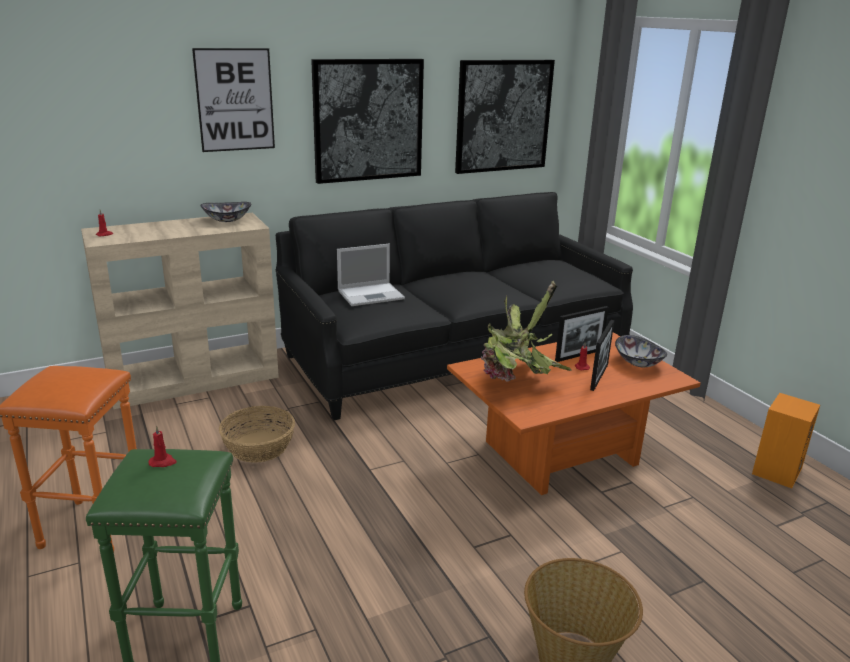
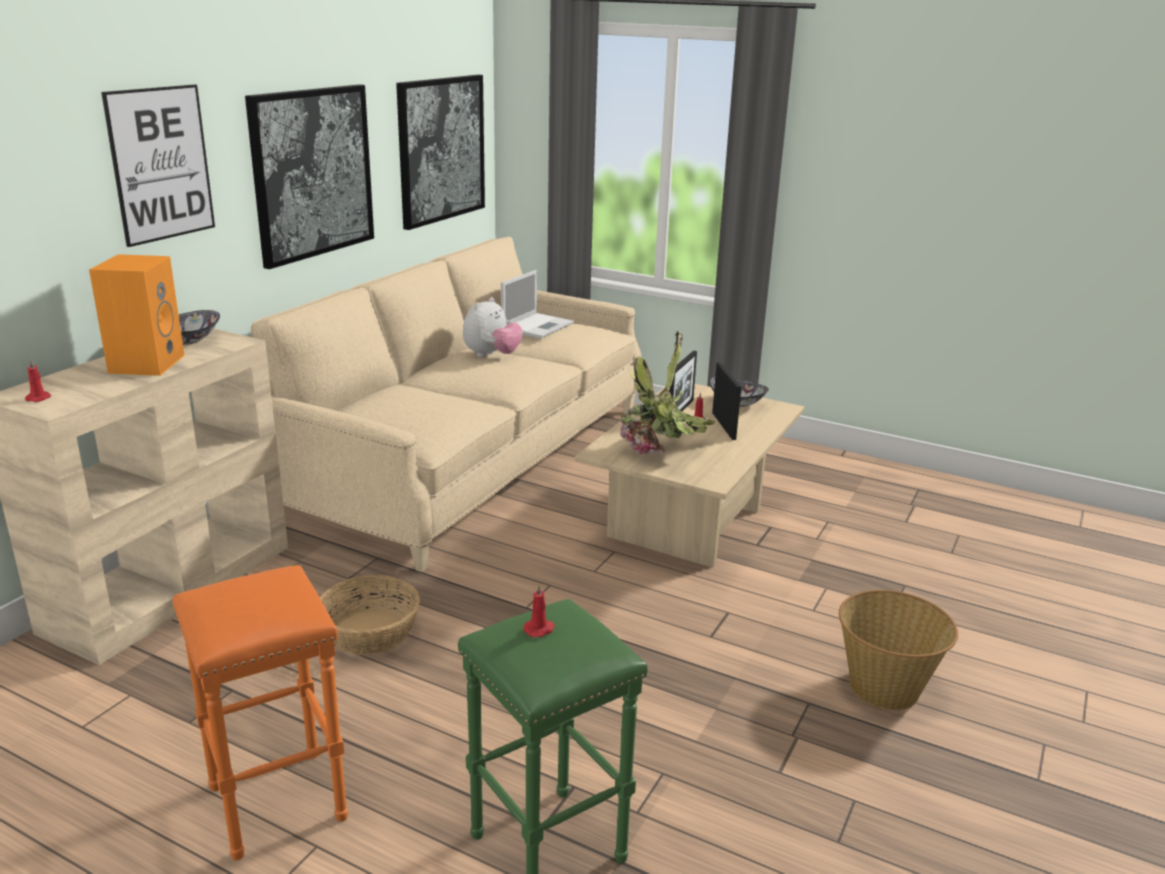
camera: 35 degrees left, 0 degrees up
black sofa [276,192,633,420] -> beige sofa [251,237,641,572]
laptop [337,244,405,306] -> laptop moved to [501,270,574,338]
orange coffee table [447,332,701,495] -> beige coffee table [575,384,805,567]
orange speaker [752,393,820,488] -> orange speaker moved to [89,254,184,376]
none -> plush toy [463,297,523,358]

